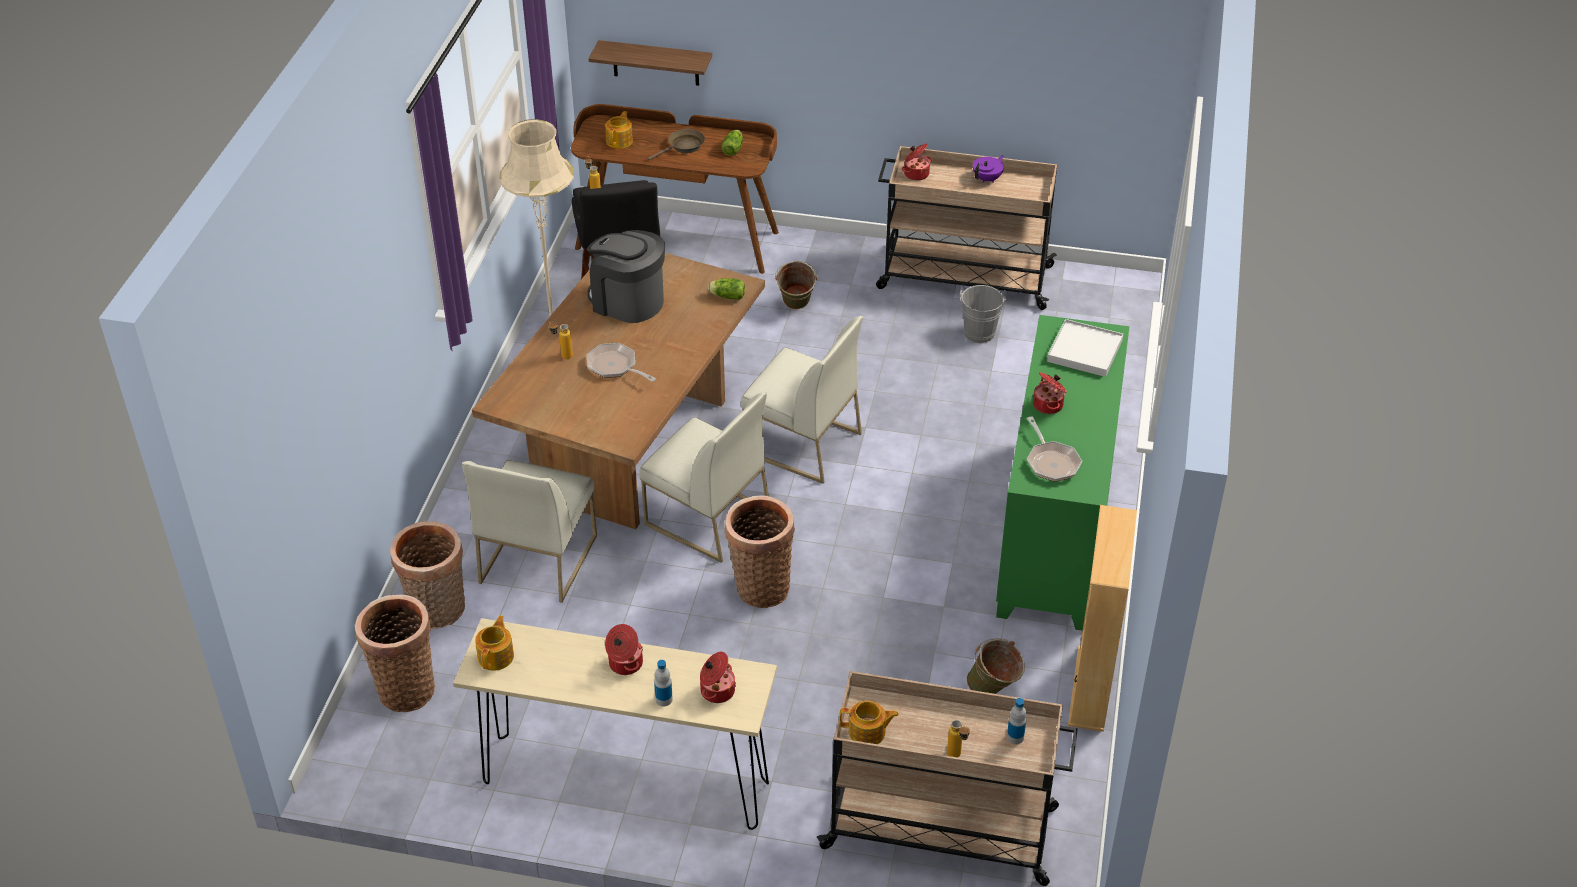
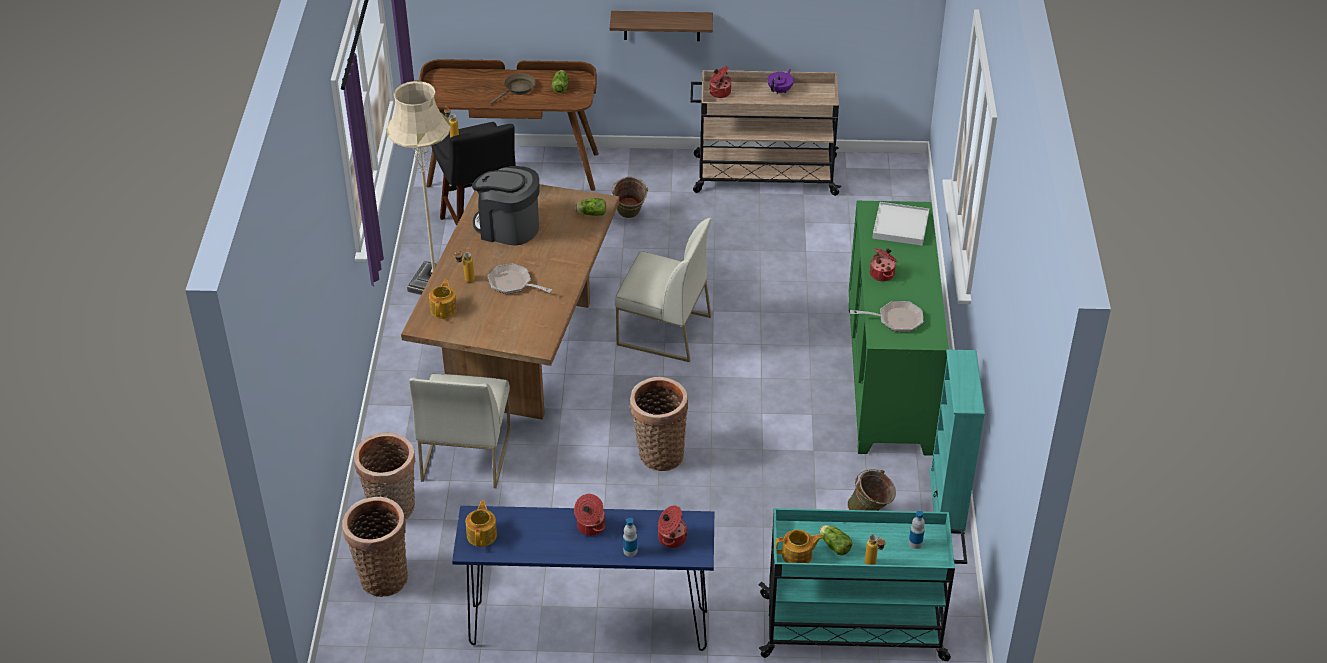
camera: 10 degrees left, 0 degrees up
beige console table [453,618,777,830] -> blue console table [452,506,714,651]
shelf [589,40,712,86] -> shelf moved to [610,11,713,41]
teapot [605,111,633,149] -> teapot moved to [429,279,457,319]
white chair [639,392,769,562] -> none
beige cart [817,671,1078,886] -> turquoise cart [758,508,967,661]
grey bucket [960,285,1006,343] -> none
frying pan [1027,416,1082,482] -> frying pan turned 60 degrees counterclockwise [850,301,923,332]
beige bookcase [1068,505,1137,732] -> turquoise bookcase [929,350,985,534]
none -> lettuce [820,525,852,556]

